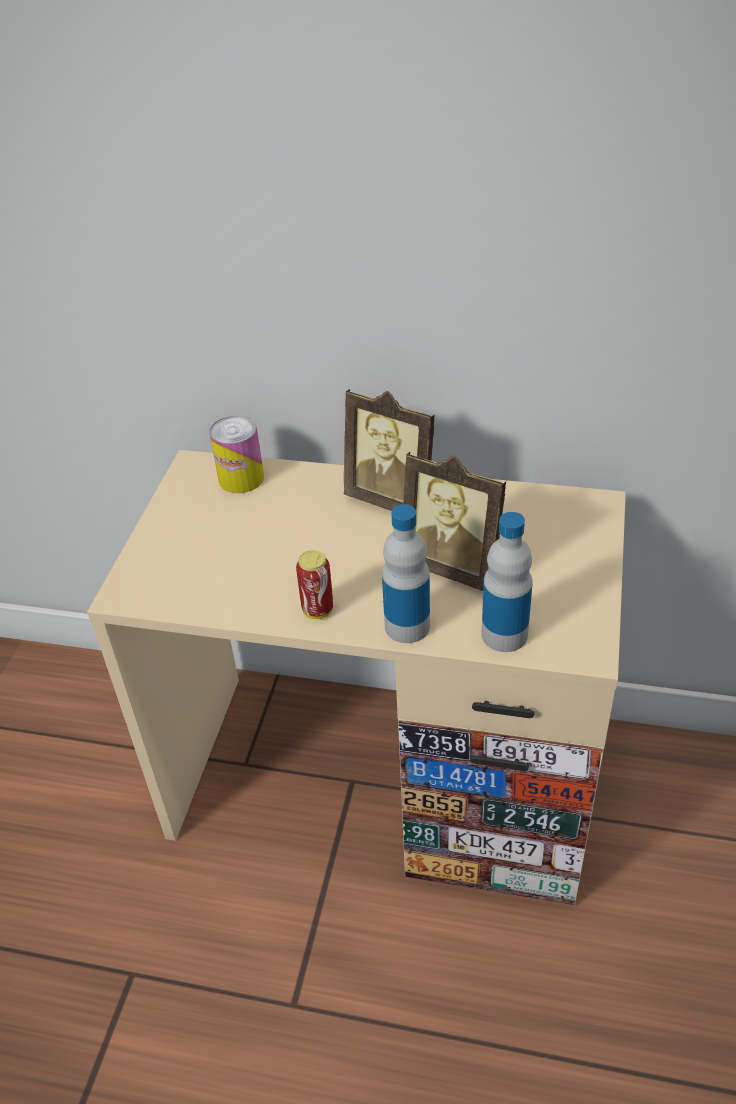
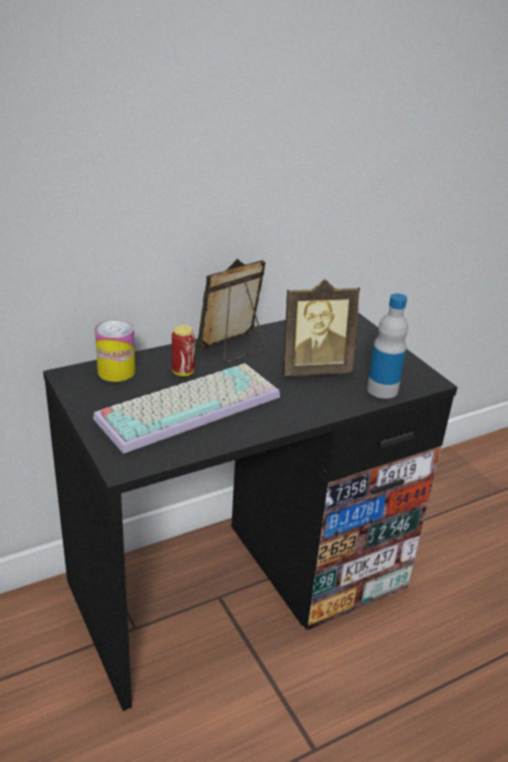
camera: 45 degrees left, 10 degrees down
beige desk [87,450,626,905] -> black desk [43,313,458,711]
can [296,550,333,619] -> can moved to [172,325,195,376]
picture frame [344,389,435,511] -> picture frame turned 150 degrees clockwise [197,259,266,363]
bottle [382,504,430,643] -> none
none -> keyboard [93,363,280,454]

